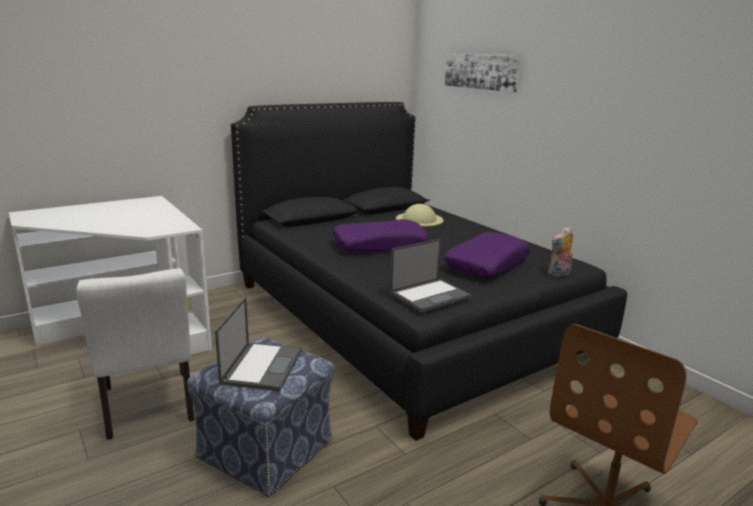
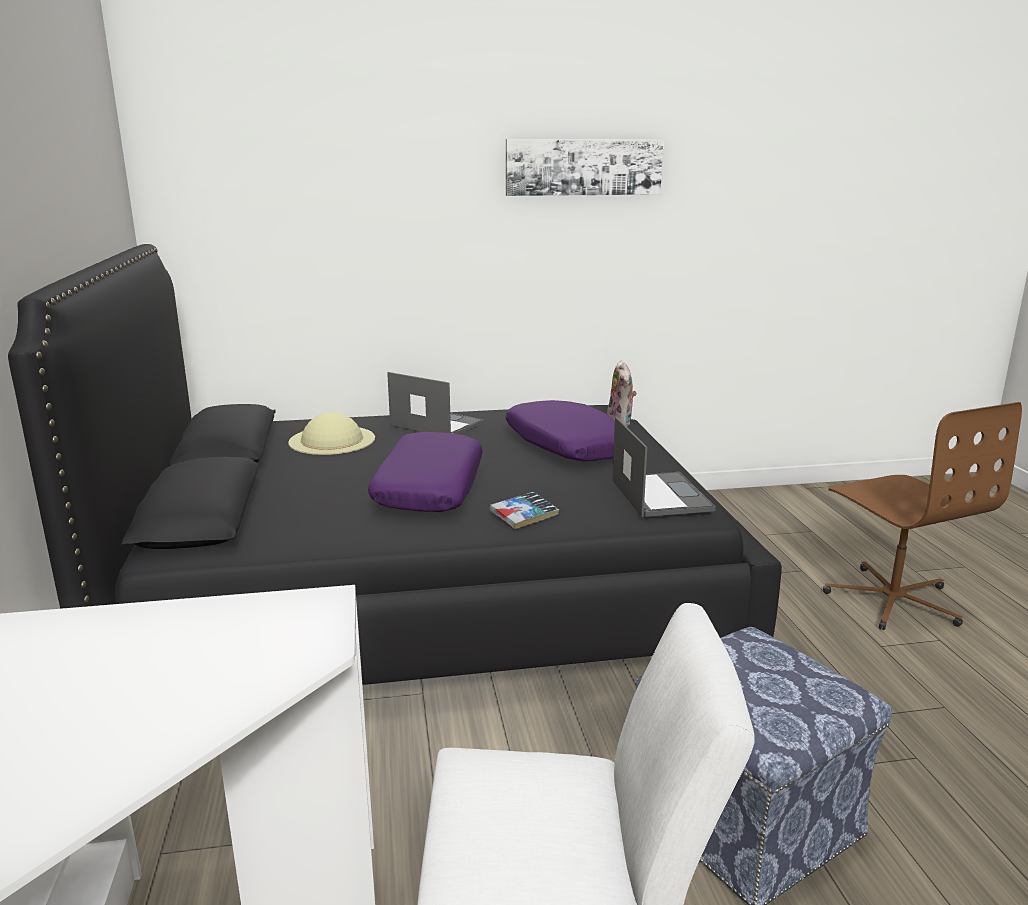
camera: 65 degrees left, 0 degrees up
laptop [215,297,302,391] -> laptop moved to [387,372,484,434]
picture [445,53,521,92] -> picture moved to [506,139,664,196]
none -> book [490,492,559,529]

